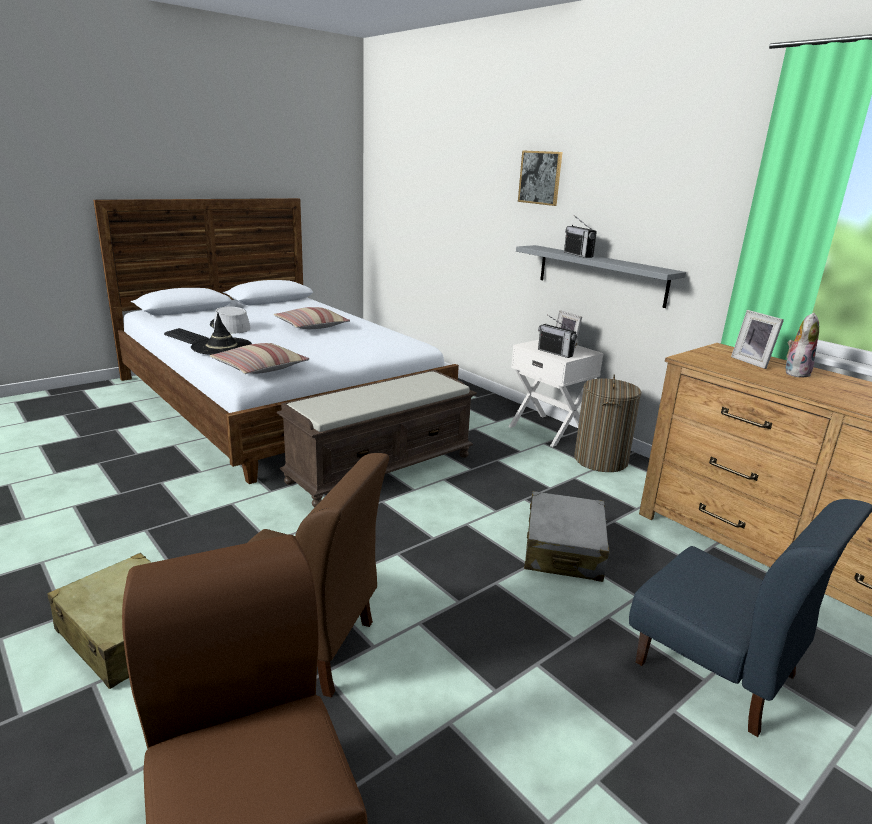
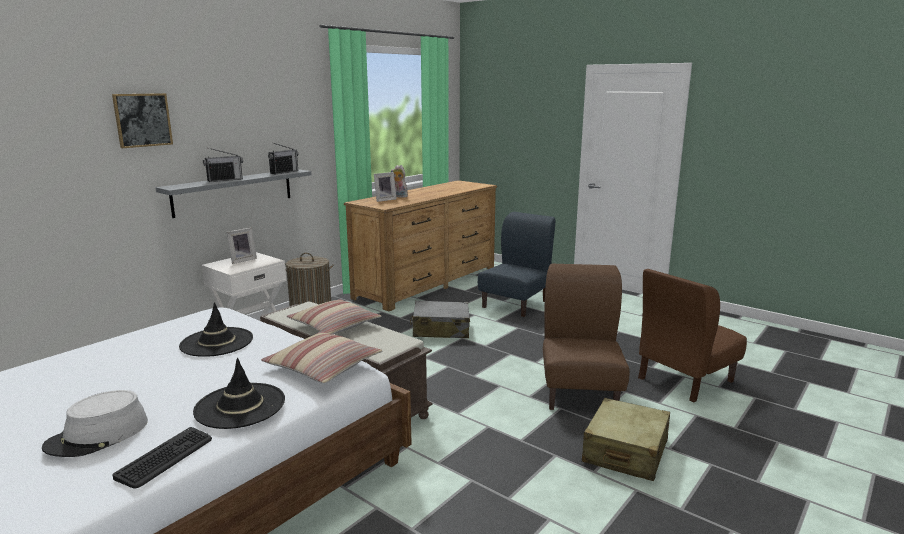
camera: 100 degrees left, 5 degrees down
pillow [274,307,350,329] -> pillow moved to [287,299,382,334]
radio [538,315,577,358] -> radio moved to [268,143,299,175]
none -> black hat [179,302,253,357]

